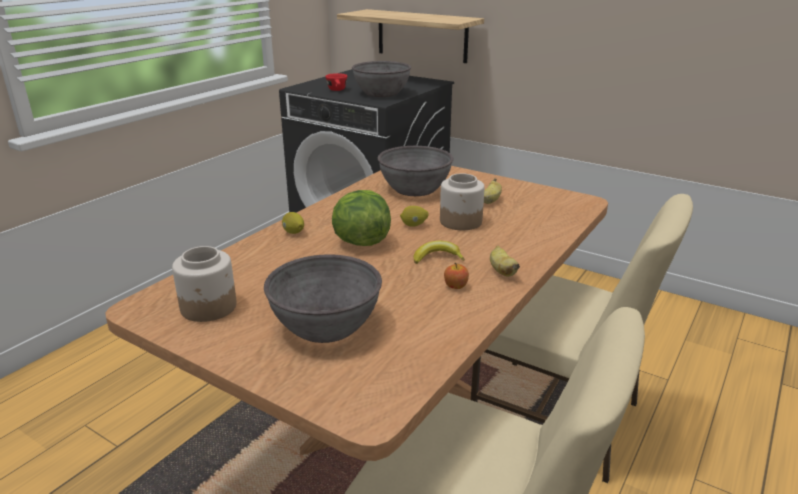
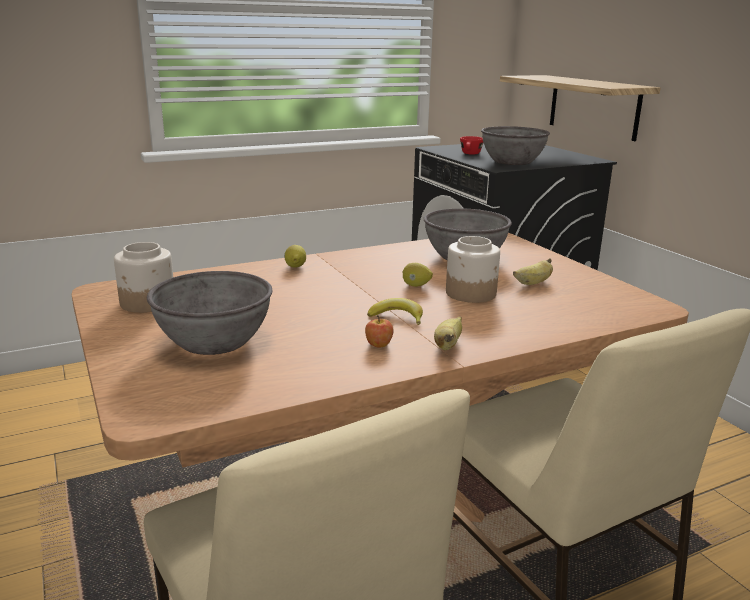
camera: 30 degrees right, 5 degrees down
lettuce [332,190,391,246] -> none

